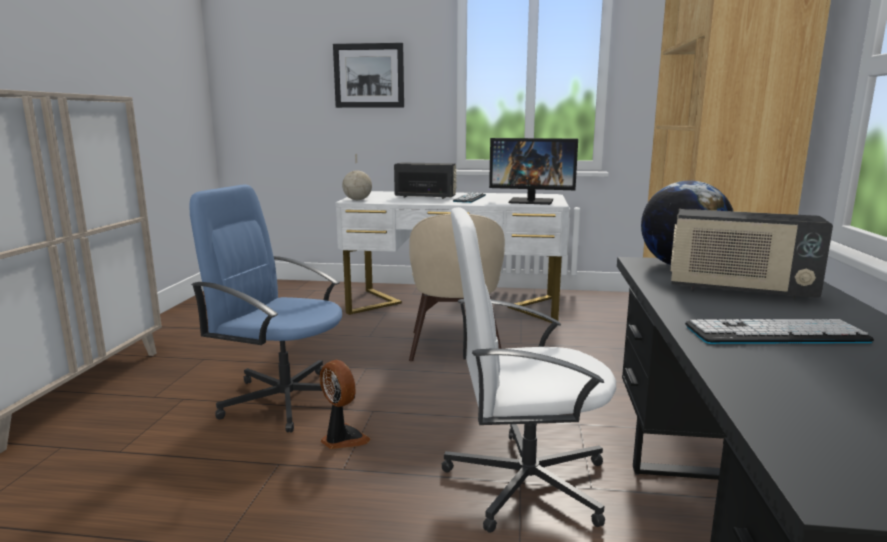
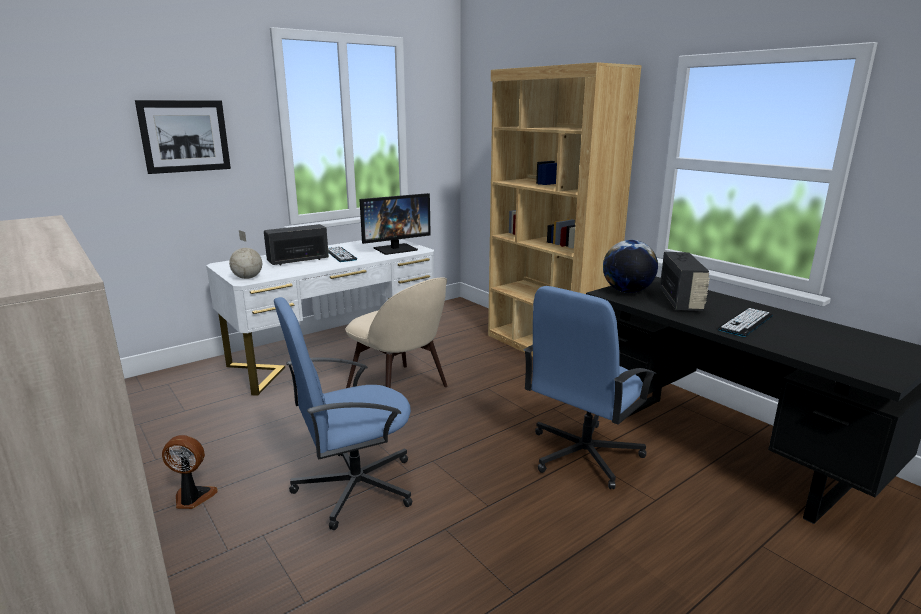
camera: 45 degrees left, 5 degrees up
fan [320,360,371,449] -> fan moved to [162,435,218,509]
white office chair [441,207,616,533] -> blue office chair [524,286,657,489]
radio [670,209,833,299] -> radio turned 60 degrees counterclockwise [660,252,710,311]

